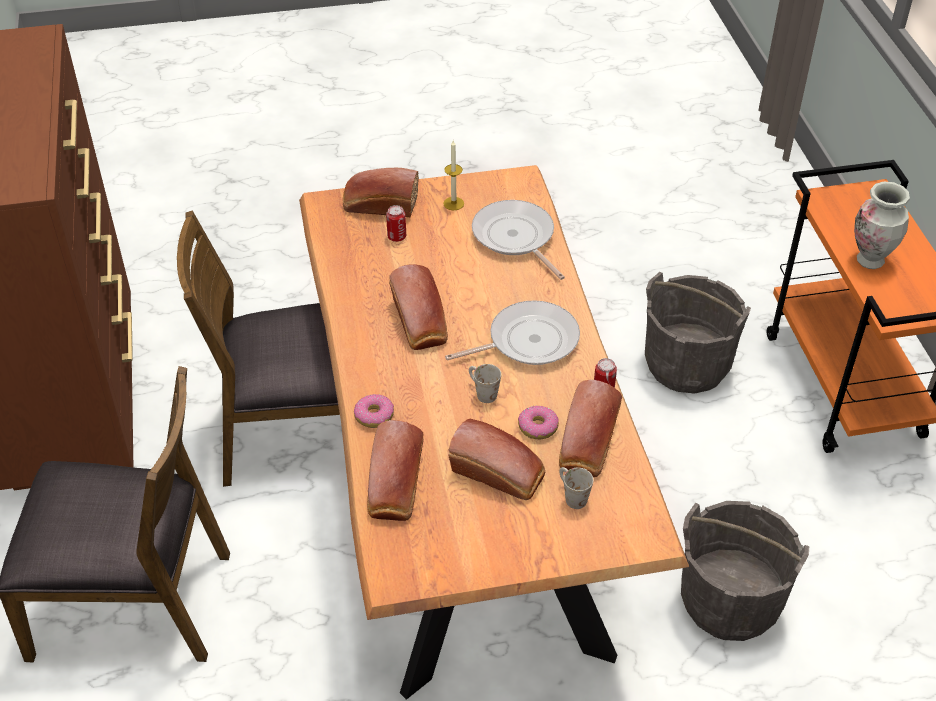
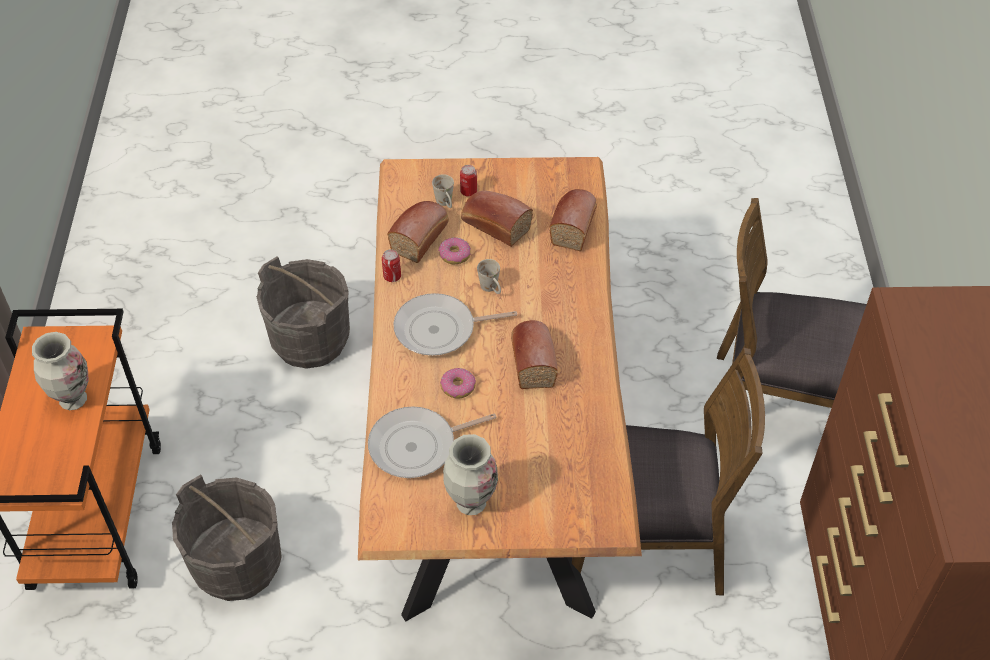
camera: 170 degrees left, 5 degrees up
bread [343,168,419,217] -> none
donut [354,394,394,428] -> donut moved to [440,368,476,398]
can [386,205,406,242] -> can moved to [460,165,477,197]
candle [443,140,464,210] -> vase [443,434,498,515]
frying pan [472,200,565,280] -> frying pan turned 90 degrees clockwise [368,406,497,478]

